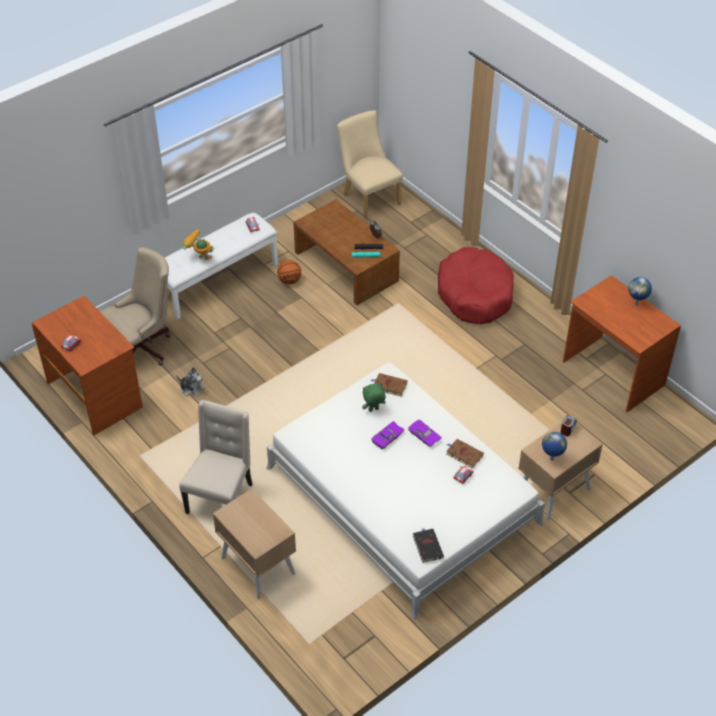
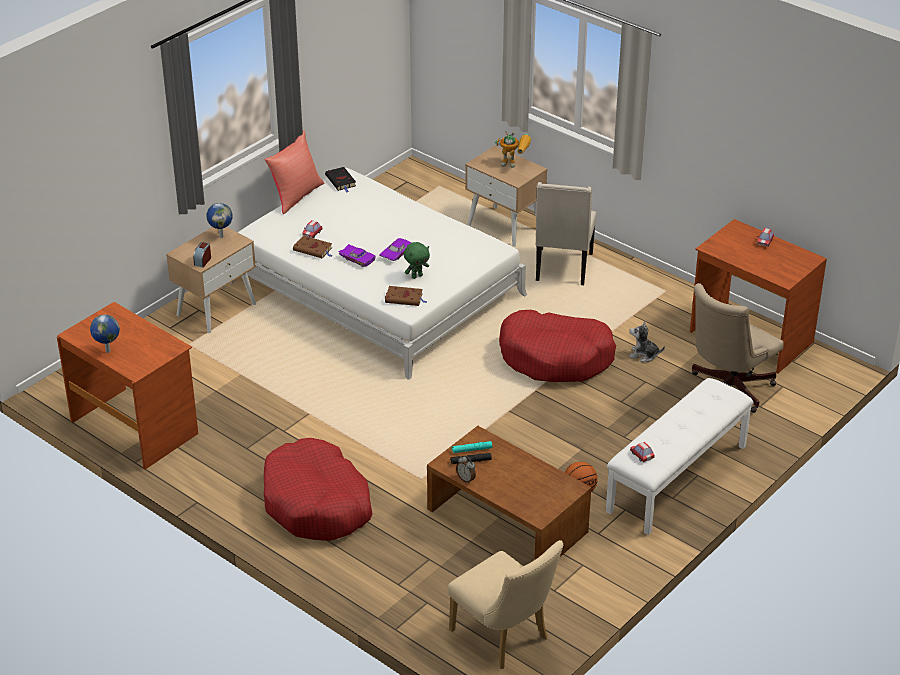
camera: 170 degrees right, 10 degrees down
toy robot [182,229,214,260] -> toy robot moved to [495,131,531,168]
none -> red pillow [265,130,324,214]
none -> red dog bed [499,310,616,382]

